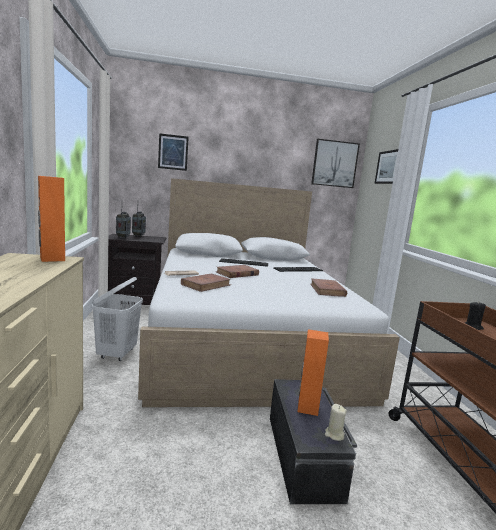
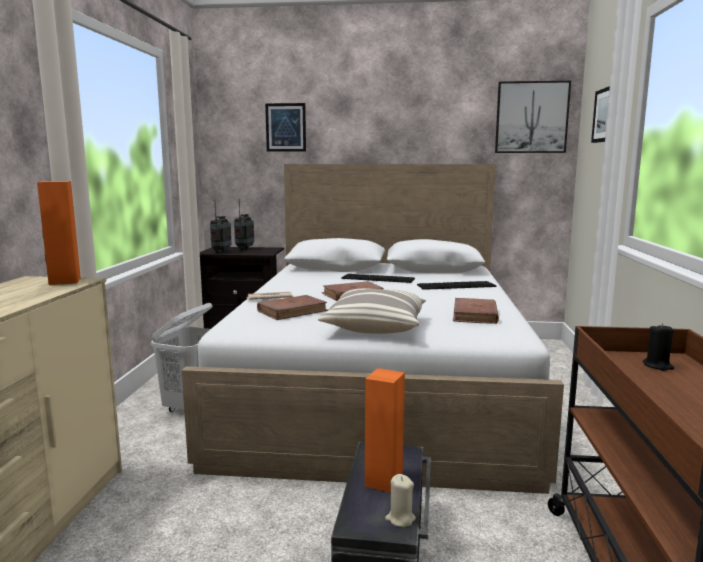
camera: 15 degrees right, 0 degrees up
none -> pillow [318,288,426,334]

